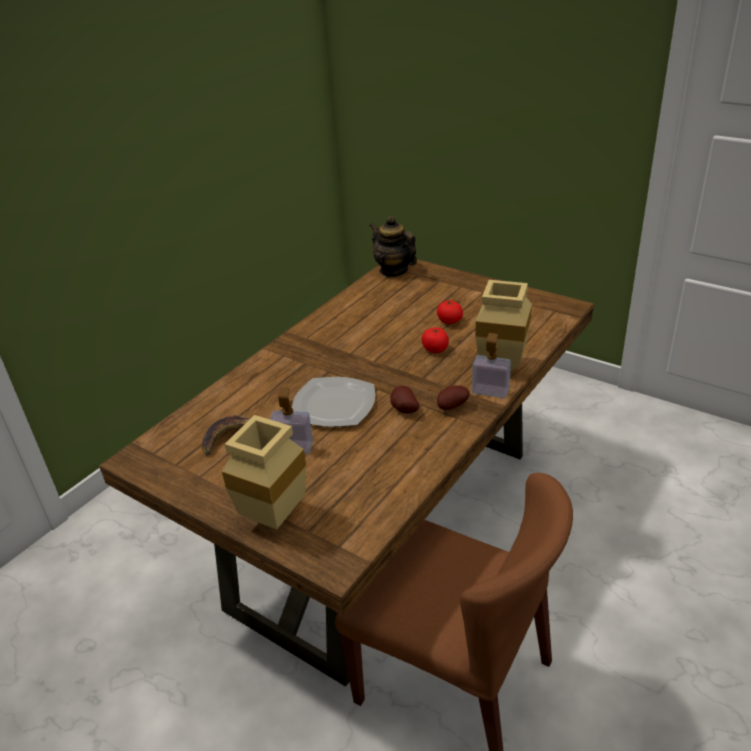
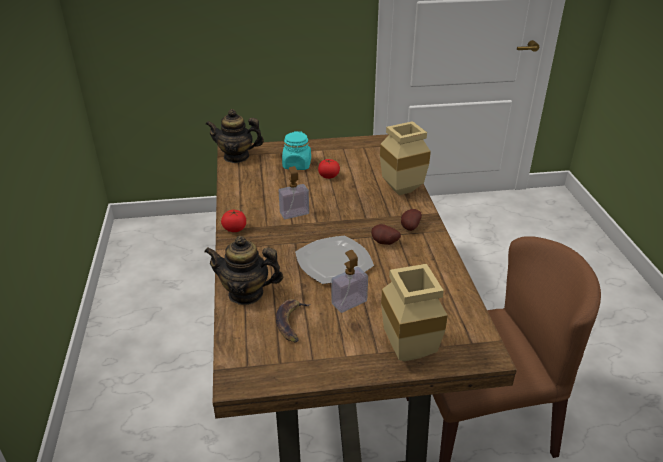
camera: 45 degrees left, 0 degrees up
tomato [422,327,449,353] -> tomato moved to [221,210,246,232]
soap dispenser [472,333,511,398] -> soap dispenser moved to [279,166,309,219]
none -> teapot [204,236,283,305]
none -> turquoise jar [282,131,311,170]

